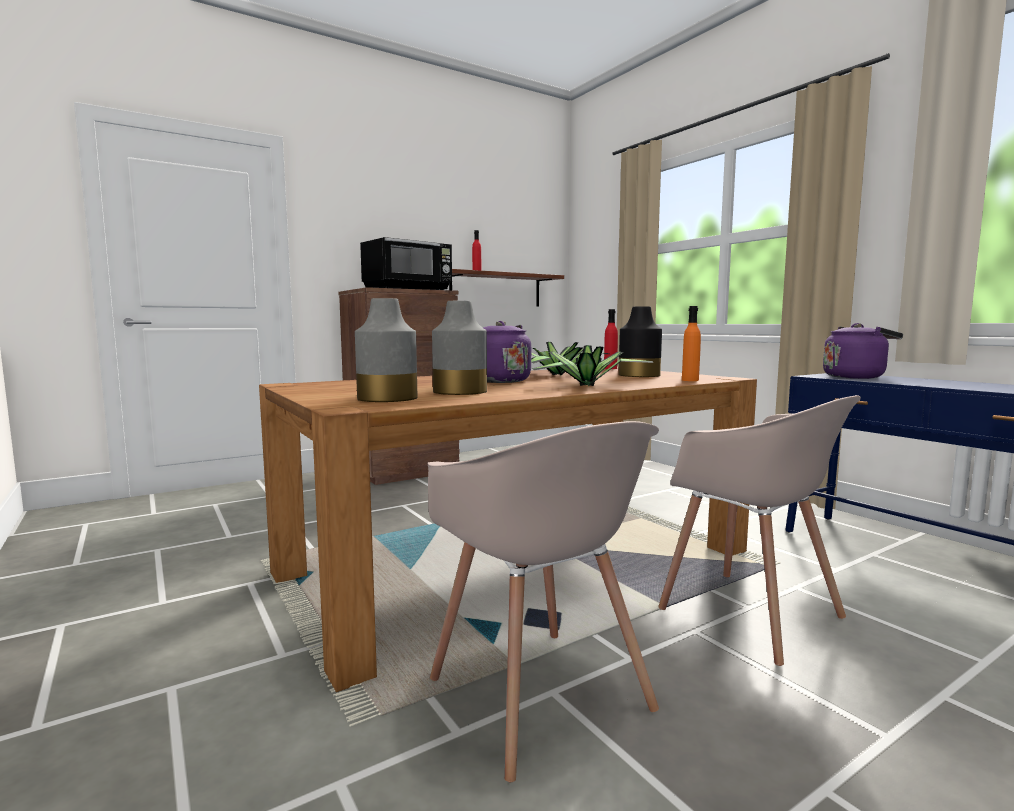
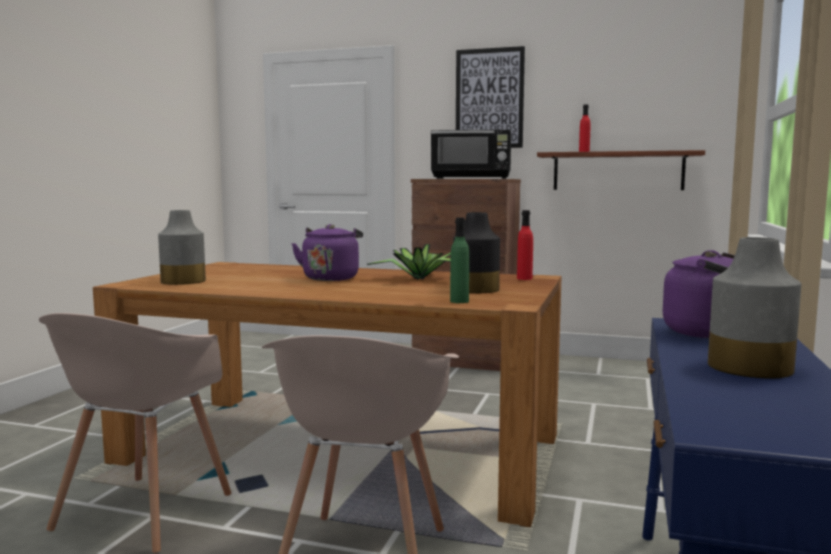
camera: 50 degrees right, 0 degrees up
grey vase [432,301,487,395] -> grey vase moved to [708,237,801,378]
potted plant [532,345,653,387] -> none
orange bottle [682,306,701,381] -> green bottle [450,217,469,303]
none -> picture [456,46,525,148]

